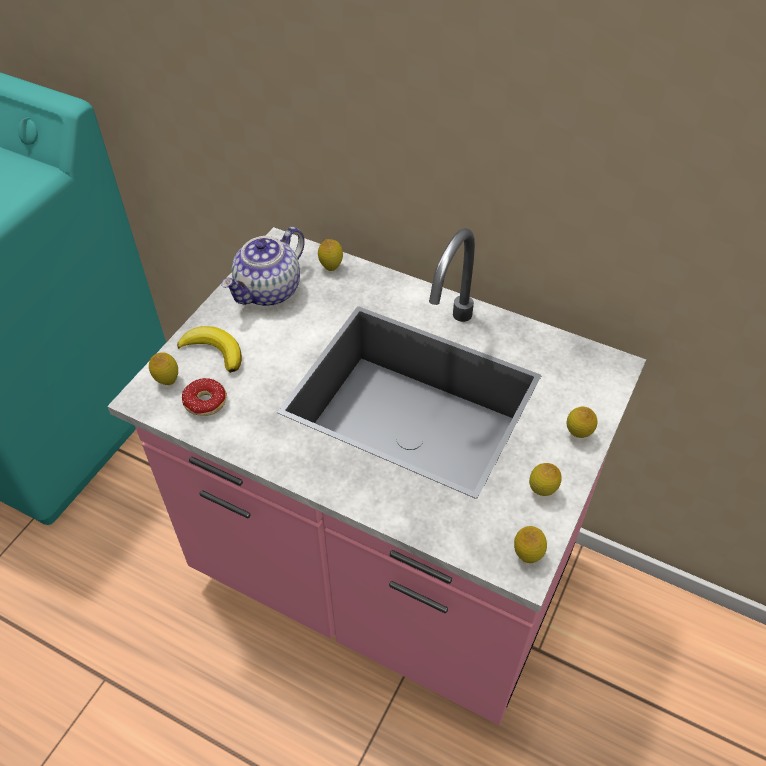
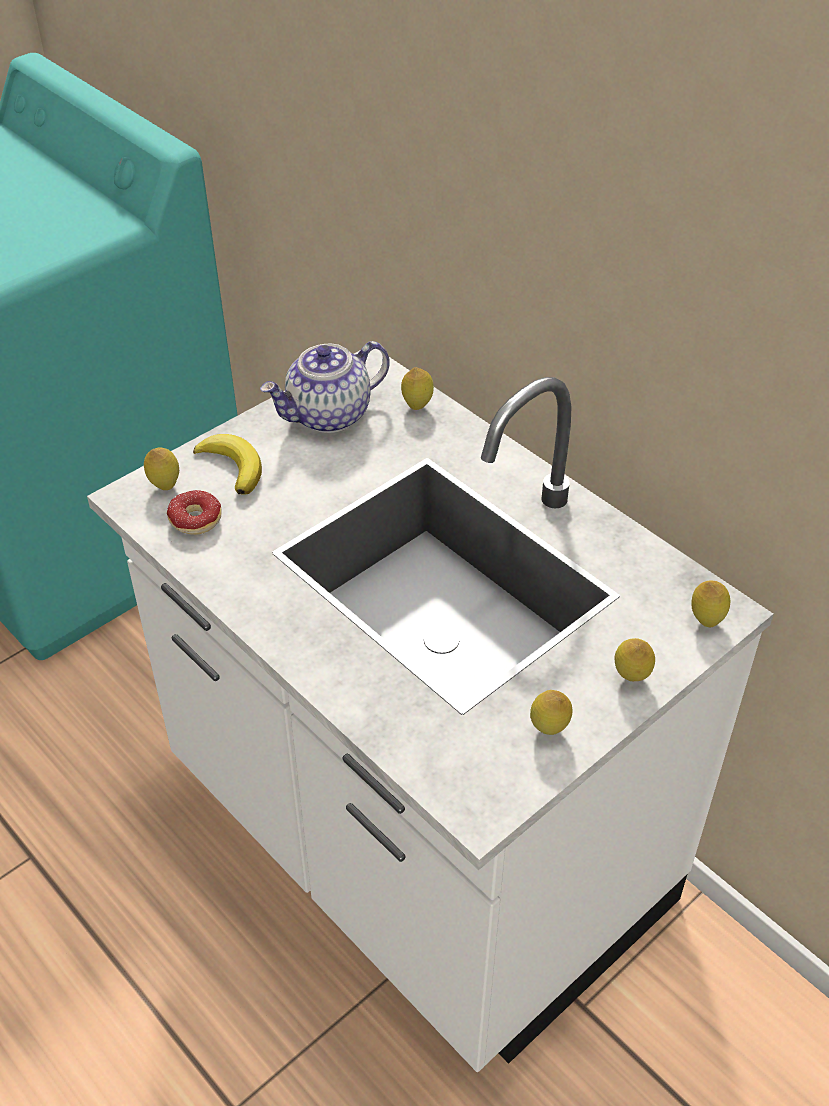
camera: 20 degrees right, 5 degrees down
pink counter [107,227,646,725] -> white counter [87,349,774,1072]
lemon [514,526,547,563] -> lemon moved to [691,580,731,627]

